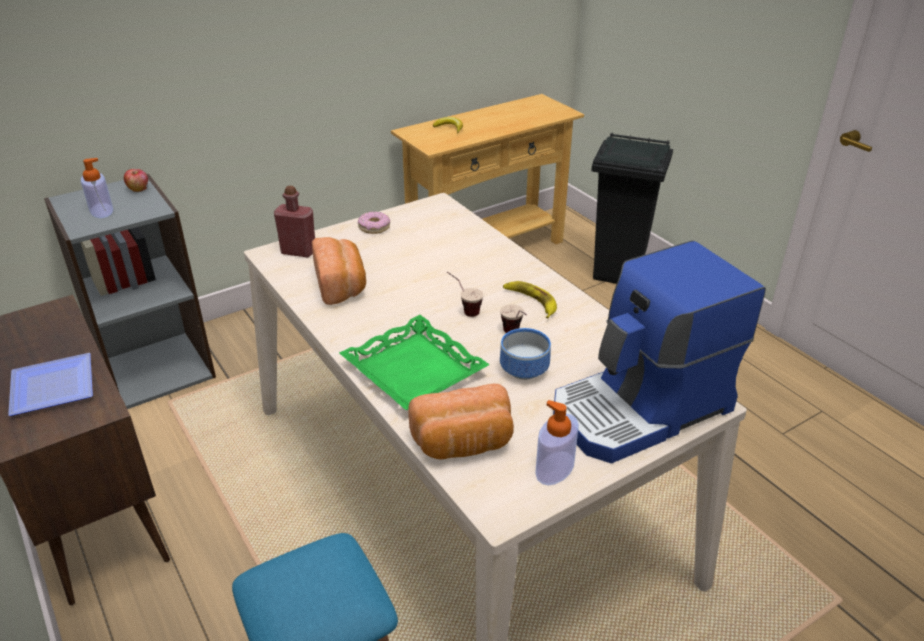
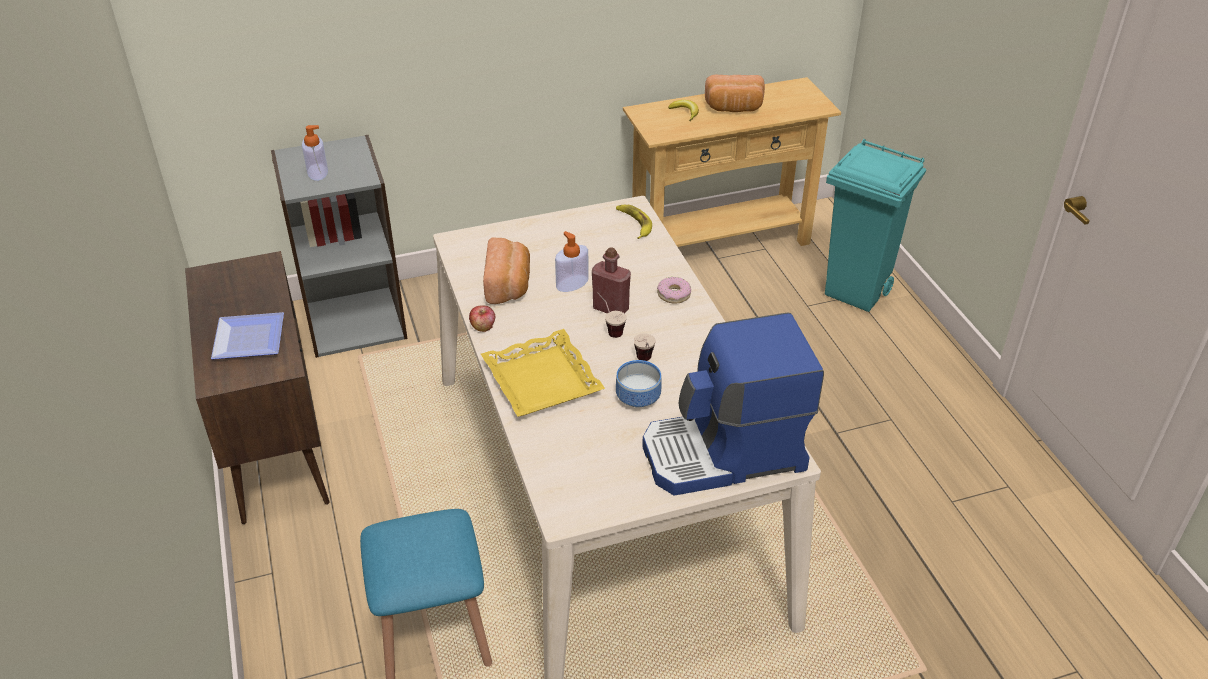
camera: 15 degrees right, 5 degrees up
apple [124,169,148,192] -> apple moved to [469,305,496,332]
red bottle [274,186,315,257] -> red bottle moved to [592,247,631,314]
green tray [339,315,490,410] -> yellow tray [481,329,605,417]
donut [358,211,390,234] -> donut moved to [657,277,691,303]
bread [408,384,514,459] -> bread moved to [705,75,765,112]
banana [503,281,557,318] -> banana moved to [616,205,652,239]
soap dispenser [535,400,579,485] -> soap dispenser moved to [555,231,589,292]
black trash can [591,133,673,284] -> turquoise trash can [825,139,926,312]

